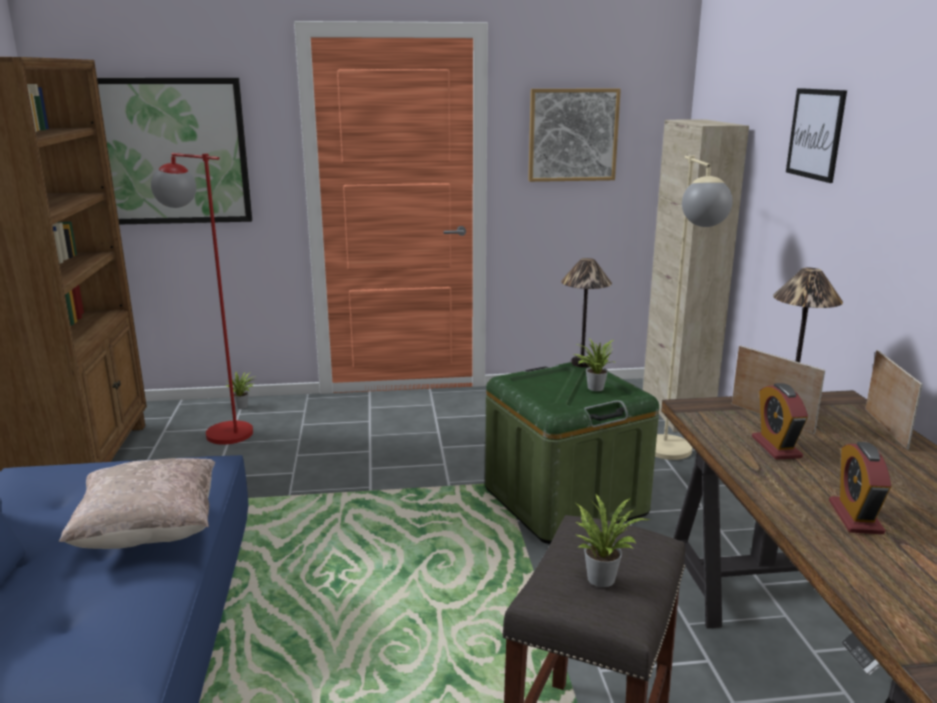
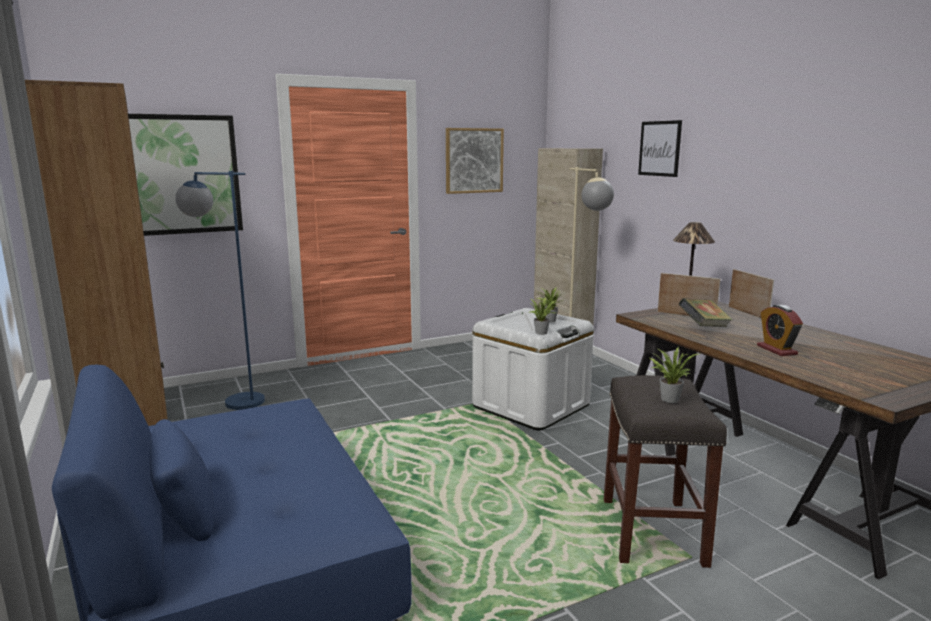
camera: 20 degrees left, 5 degrees down
beige pillow [59,458,215,549] -> none
red floor lamp [151,153,253,445] -> blue floor lamp [175,171,265,410]
potted plant [226,371,256,409] -> potted plant moved to [530,297,558,335]
green storage box [485,362,659,544] -> white storage box [472,308,594,431]
table lamp [561,258,612,367] -> none
alarm clock [752,383,808,460] -> book [679,298,733,327]

